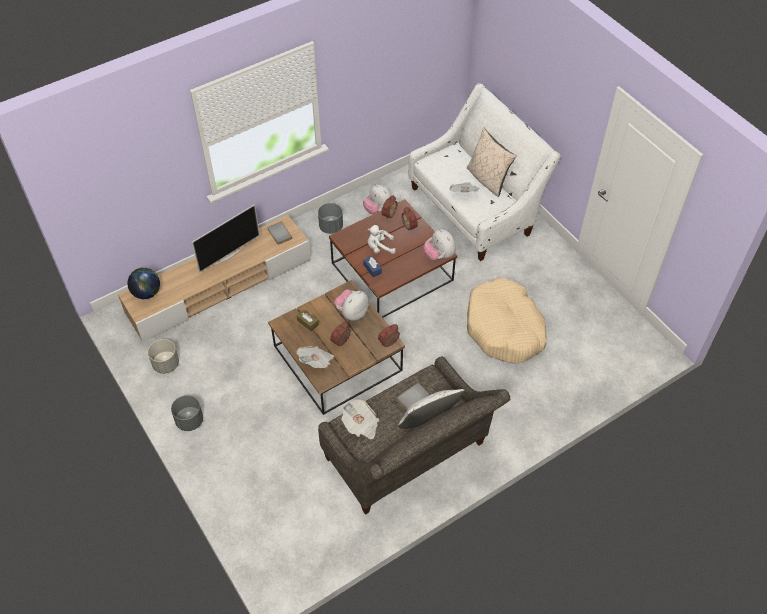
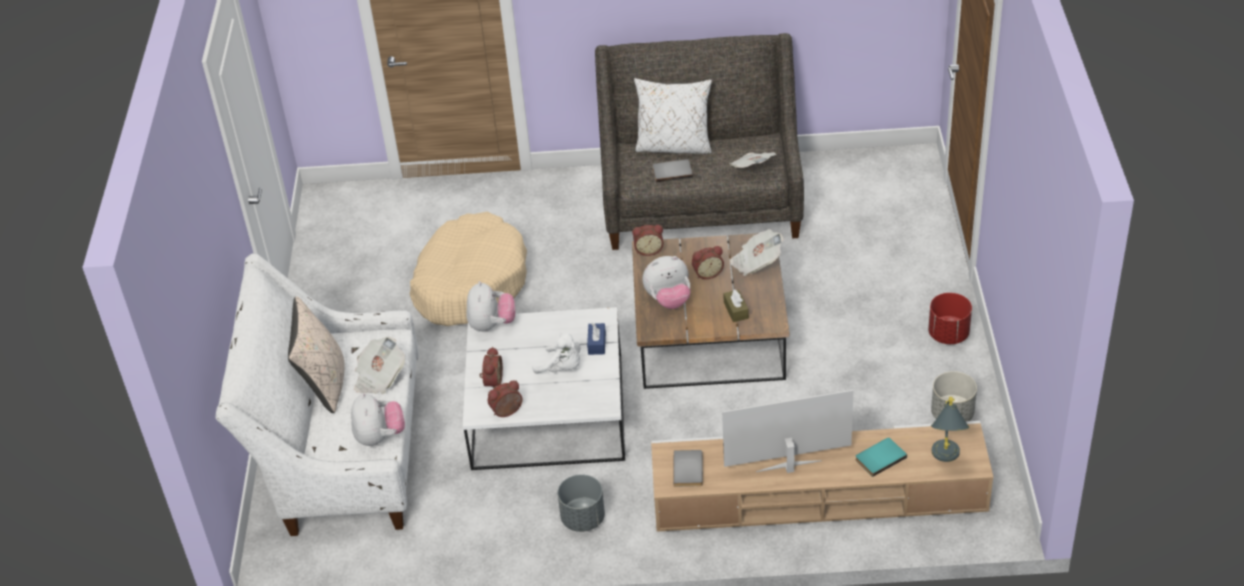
camera: 145 degrees left, 10 degrees down
globe [127,268,160,299] -> grey table lamp [931,397,969,462]
grey planter [171,395,203,431] -> red planter [928,293,972,344]
brown coffee table [329,199,457,318] -> white coffee table [463,307,625,470]
plush toy [363,184,391,214] -> plush toy moved to [351,393,405,446]
none -> turquoise book [855,438,907,477]

